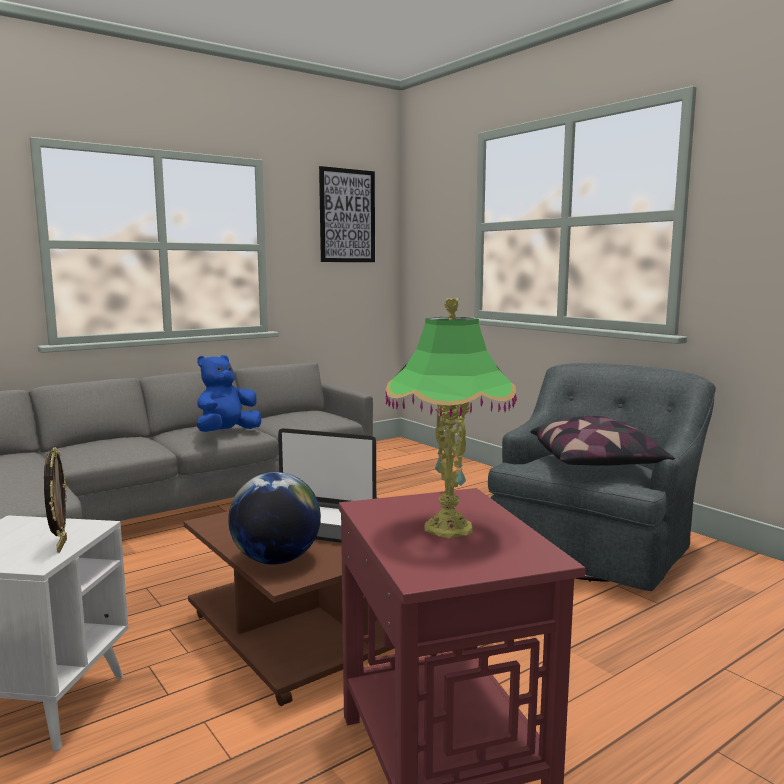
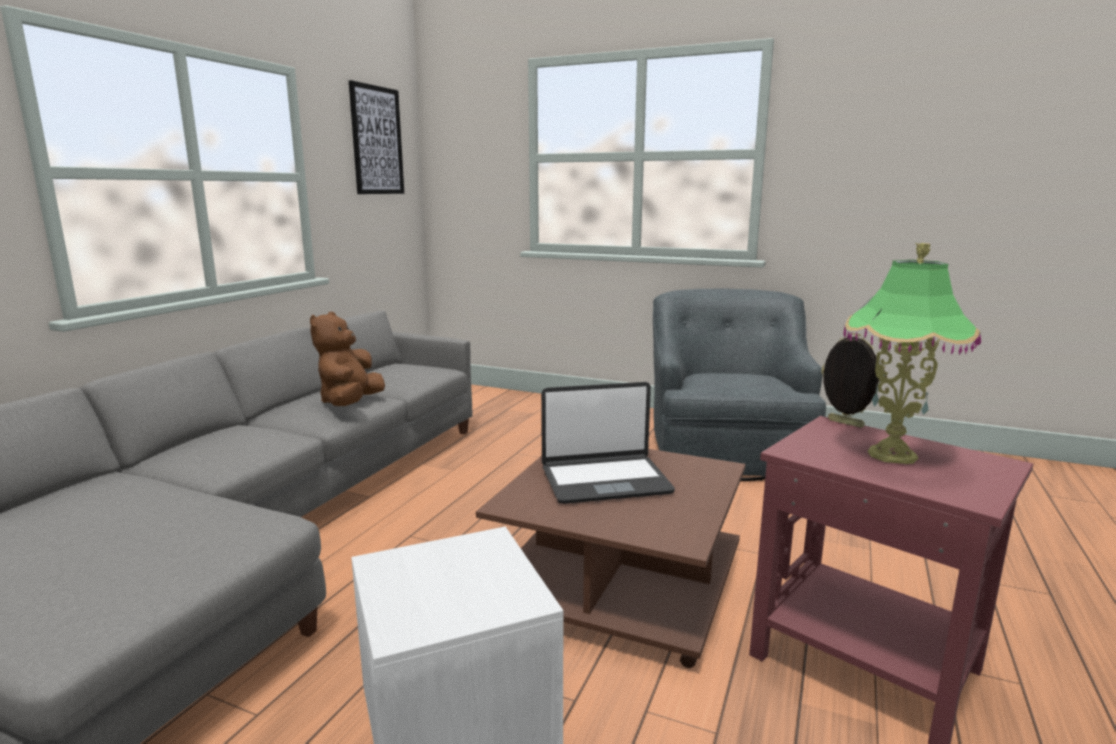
camera: 30 degrees left, 5 degrees up
picture frame [44,447,67,553] -> picture frame moved to [822,333,883,428]
blue plush toy [197,355,261,432] -> brown plush toy [310,312,385,406]
globe [228,472,321,565] -> none
pillow [530,416,675,466] -> none

